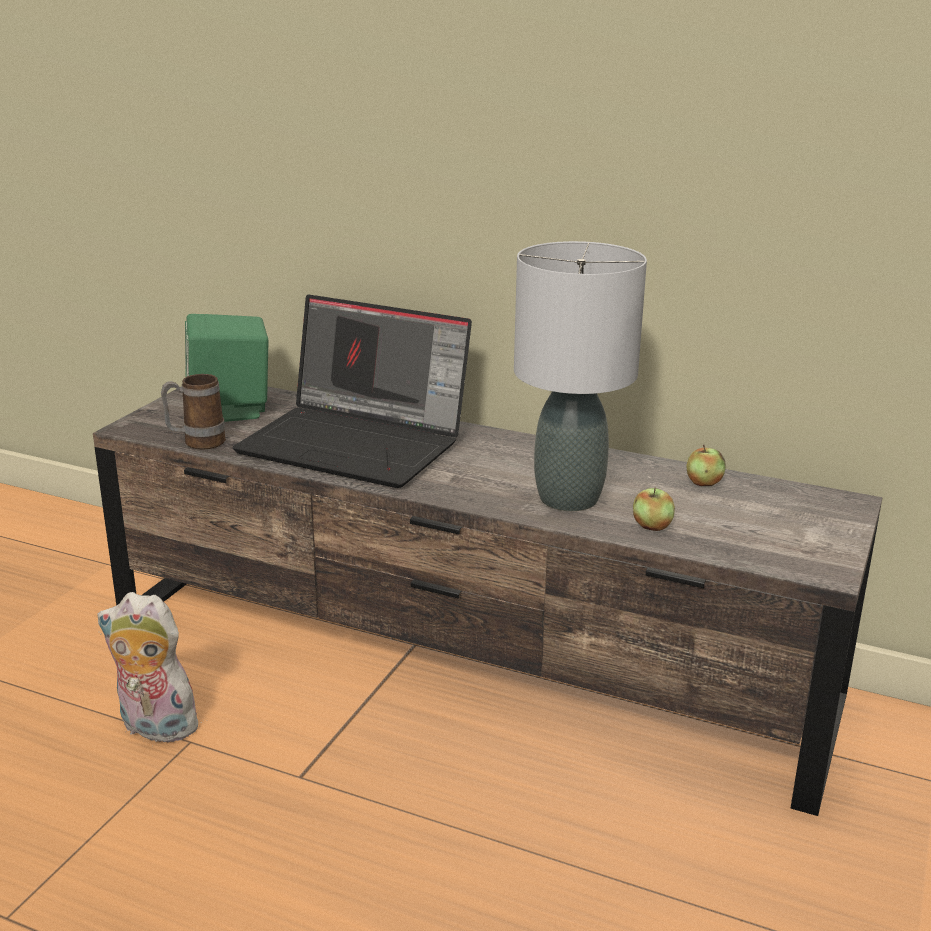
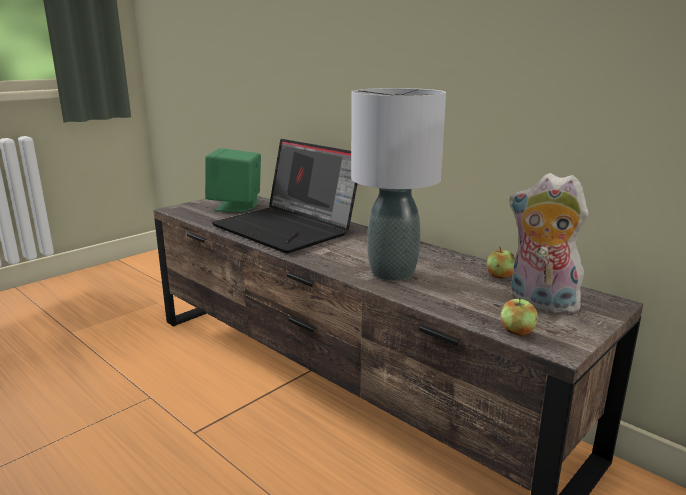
camera: 20 degrees right, 5 degrees down
plush toy [97,592,206,742] -> plush toy moved to [509,173,589,314]
mug [161,374,226,449] -> none
apple [633,487,675,531] -> apple moved to [501,298,538,336]

